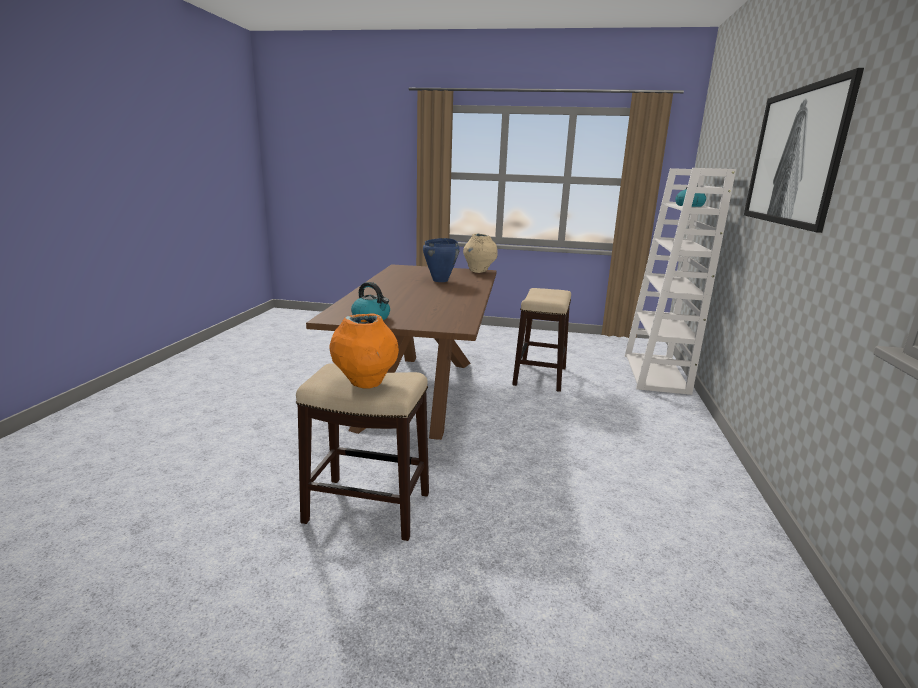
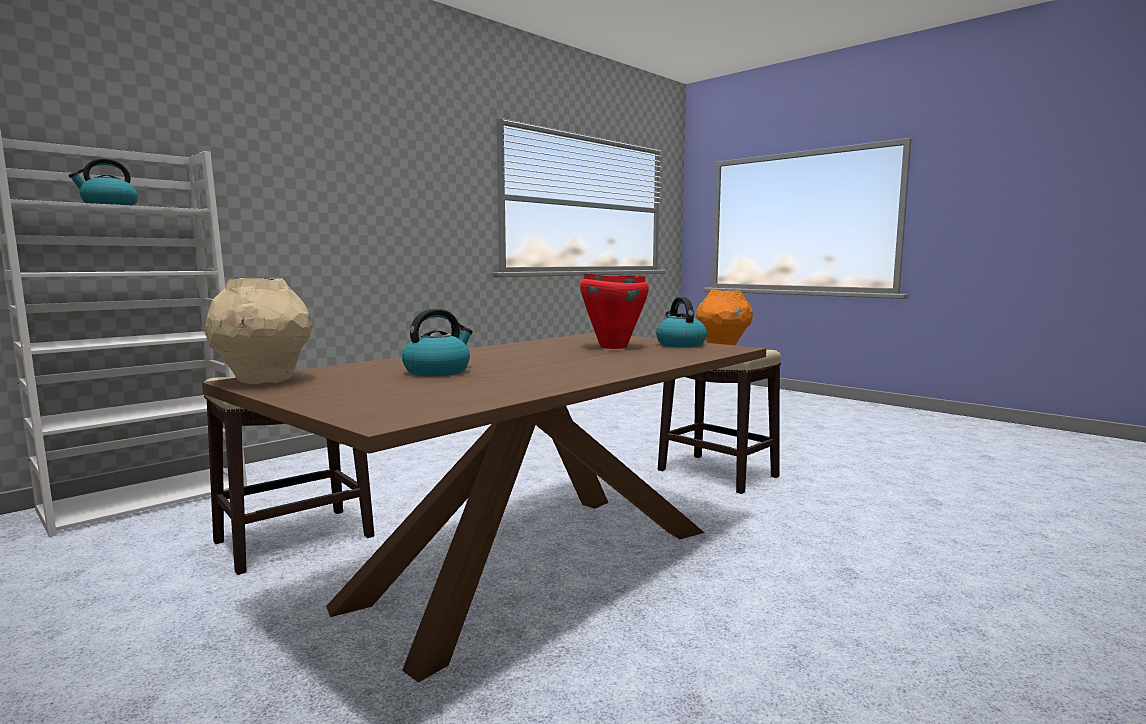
camera: 145 degrees left, 10 degrees down
blue cooking pot [423,238,460,282] -> kettle [402,309,473,376]
picture [744,68,864,233] -> none
none -> red cooking pot [580,273,649,349]

